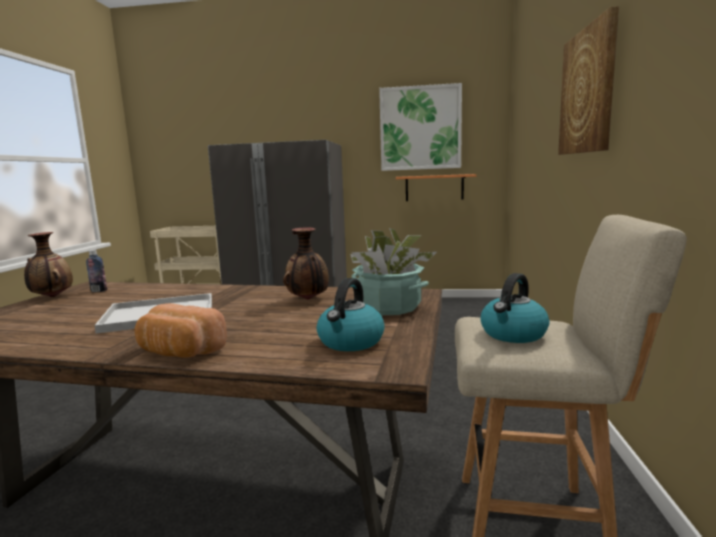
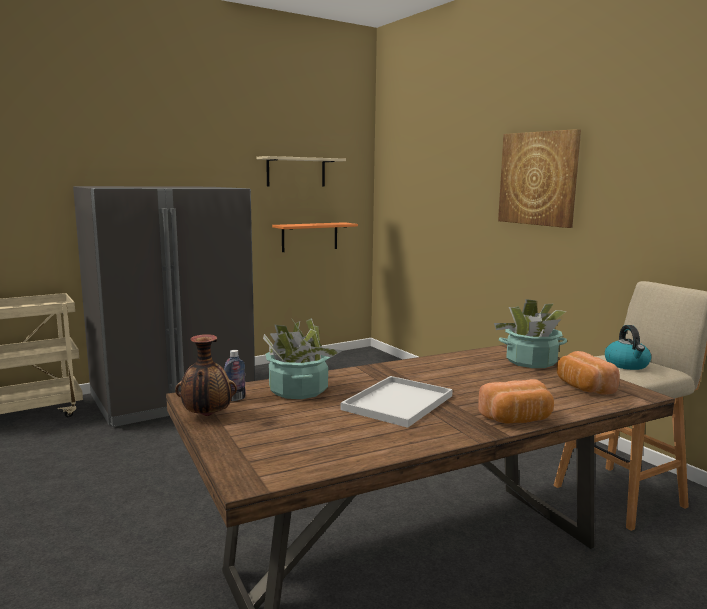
camera: 40 degrees left, 0 degrees up
vase [283,227,329,300] -> none
kettle [317,278,385,351] -> bread [557,351,620,395]
picture [379,83,462,171] -> beige shelf [256,156,346,187]
none -> potted plant [263,318,343,399]

